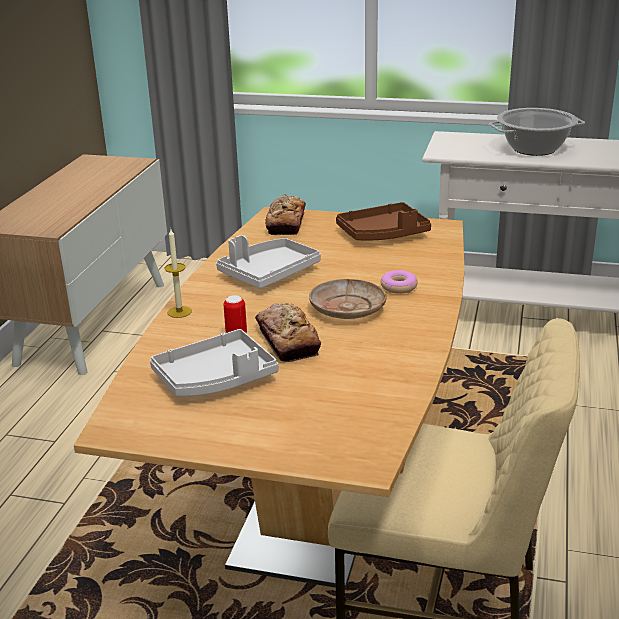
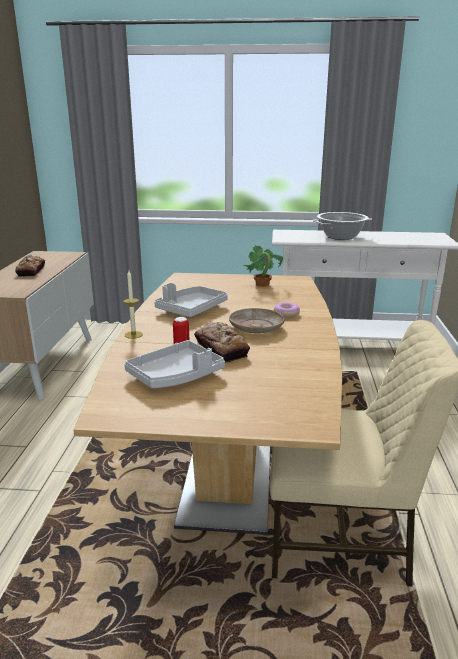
camera: 10 degrees left, 5 degrees down
bread [265,194,306,235] -> bread moved to [15,255,45,277]
brown tray [336,202,431,240] -> potted plant [244,245,283,287]

